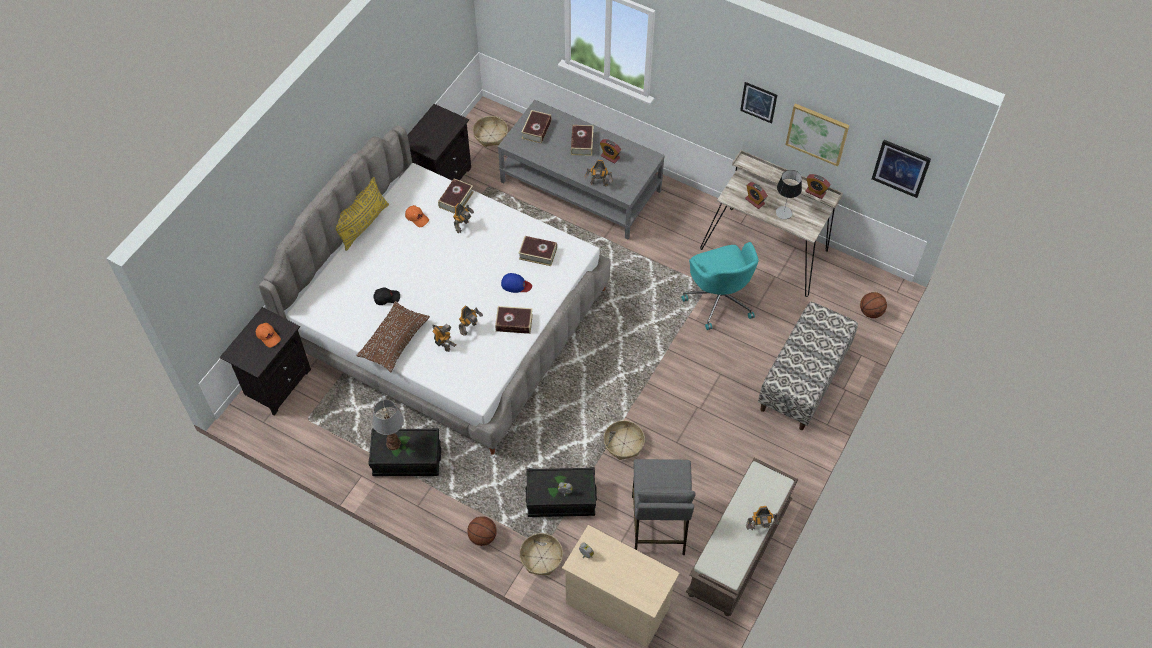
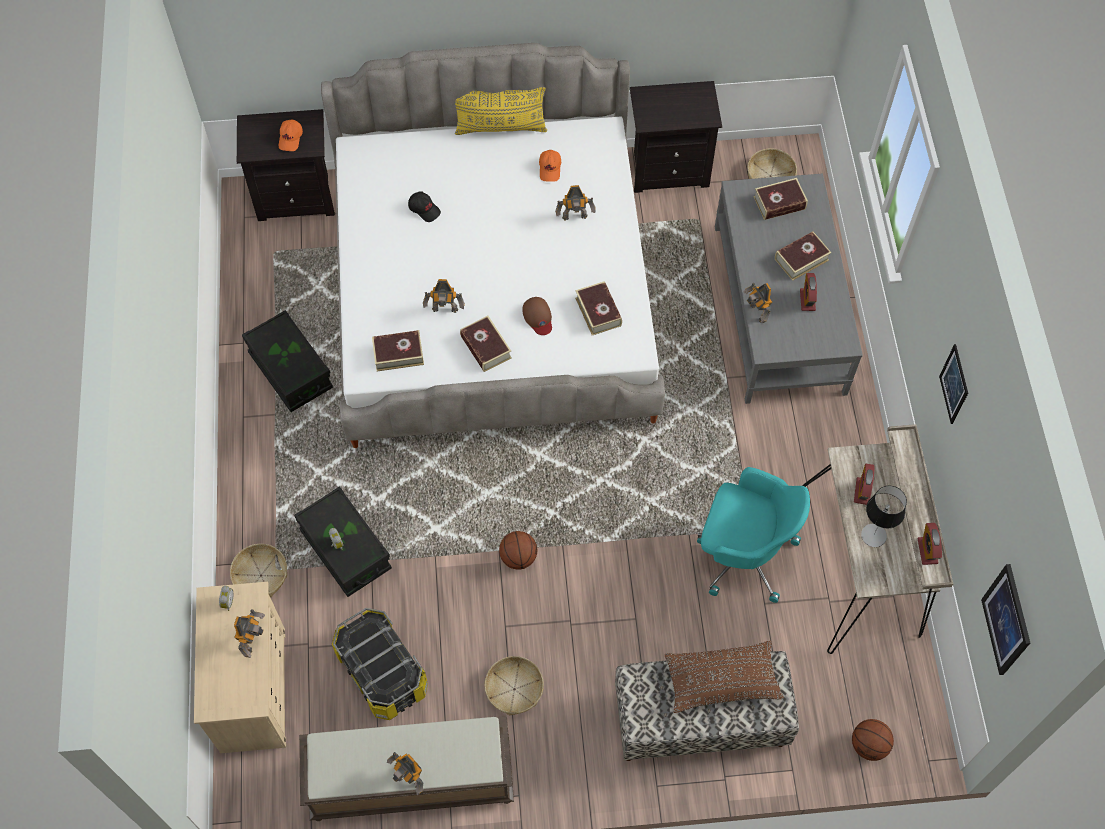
camera: 55 degrees right, 5 degrees up
brown pillow [356,301,430,373] -> brown pillow moved to [665,640,784,713]
table lamp [372,400,404,450] -> none
toy robot [432,324,456,352] -> toy robot moved to [234,609,265,658]
book [438,178,474,214] -> book moved to [372,330,424,371]
basketball [467,516,497,546] -> basketball moved to [499,531,537,570]
blue cap [501,273,532,293] -> brown cap [523,297,552,335]
basket [604,420,645,460] -> basket moved to [484,656,544,715]
grey stool [632,459,696,555] -> storage box [332,608,428,720]
turquoise office chair [681,242,758,330] -> turquoise office chair turned 105 degrees counterclockwise [697,467,810,603]
picture [785,104,849,167] -> none

